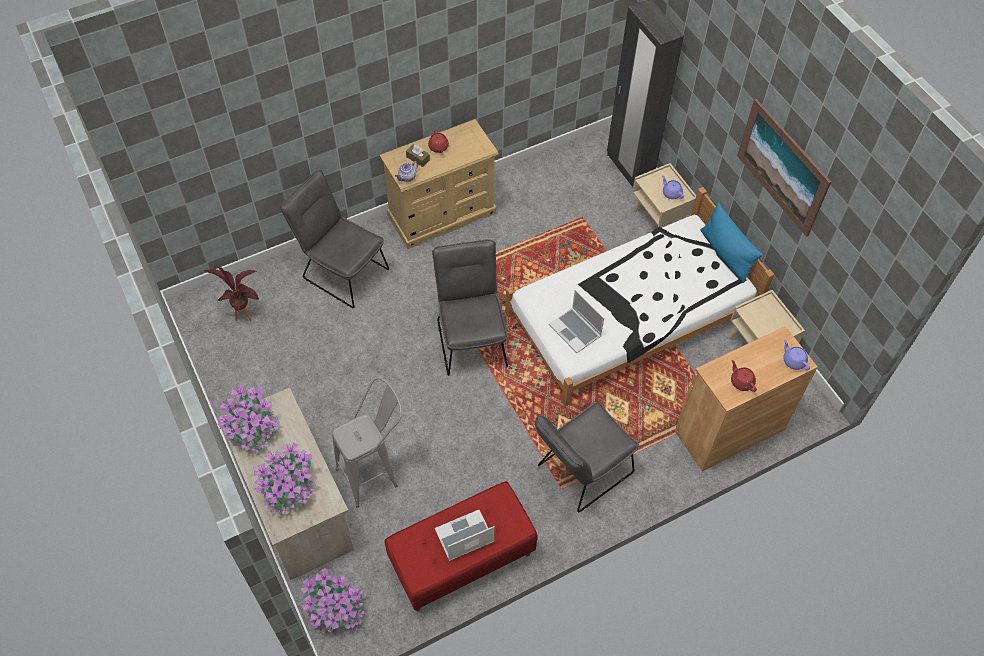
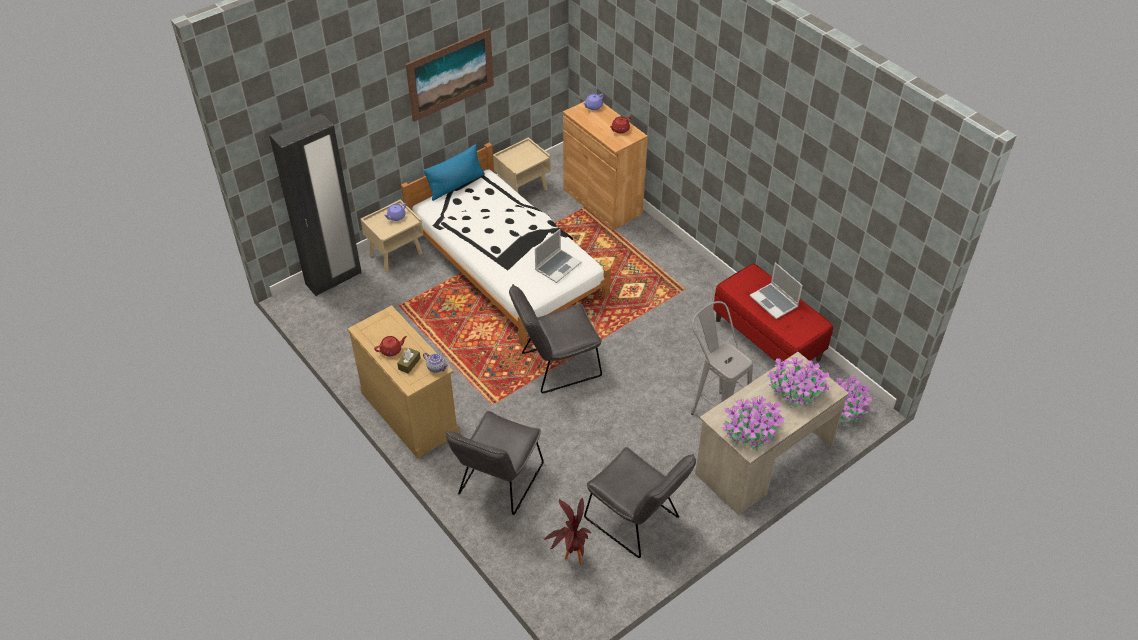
camera: 100 degrees left, 10 degrees down
grey chair [535,401,639,512] -> grey chair moved to [584,447,696,558]

